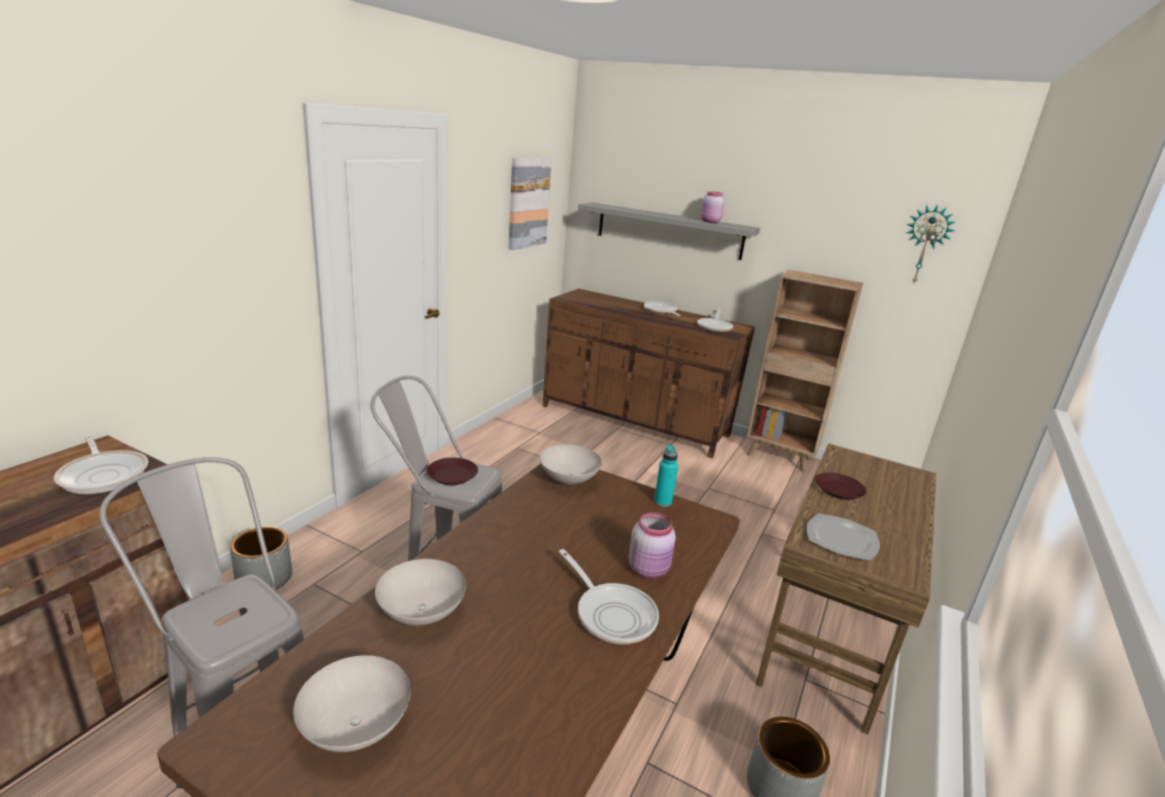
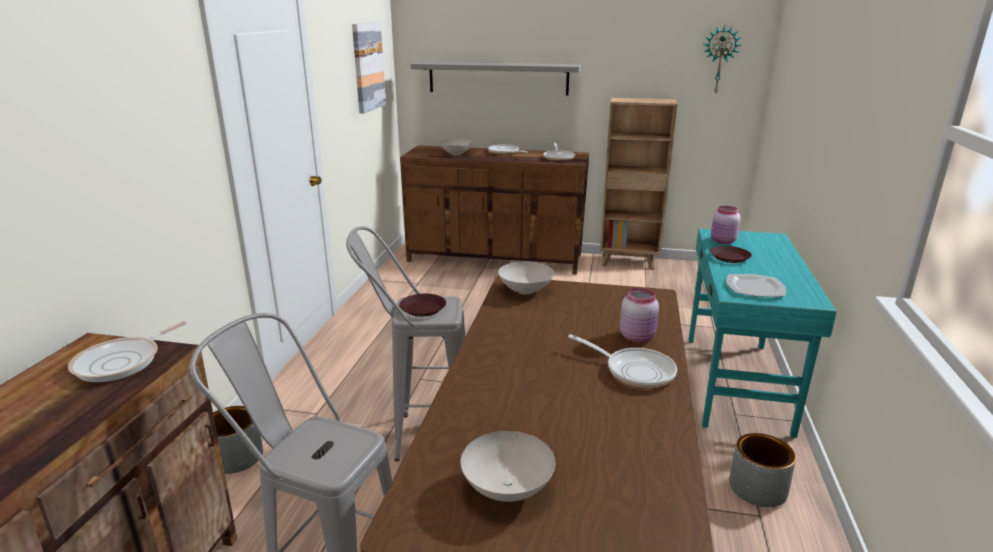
camera: 15 degrees left, 0 degrees up
frying pan [54,436,149,494] -> frying pan turned 90 degrees clockwise [68,321,186,382]
white bowl [375,559,466,625] -> white bowl moved to [440,139,472,155]
turquoise bottle [654,445,678,507] -> none
pink jar [701,191,725,223] -> pink jar moved to [711,206,741,244]
brown console table [756,443,936,734] -> turquoise console table [689,228,837,438]

